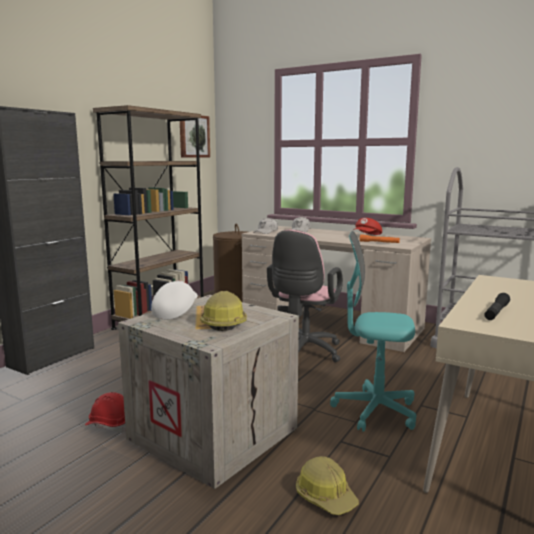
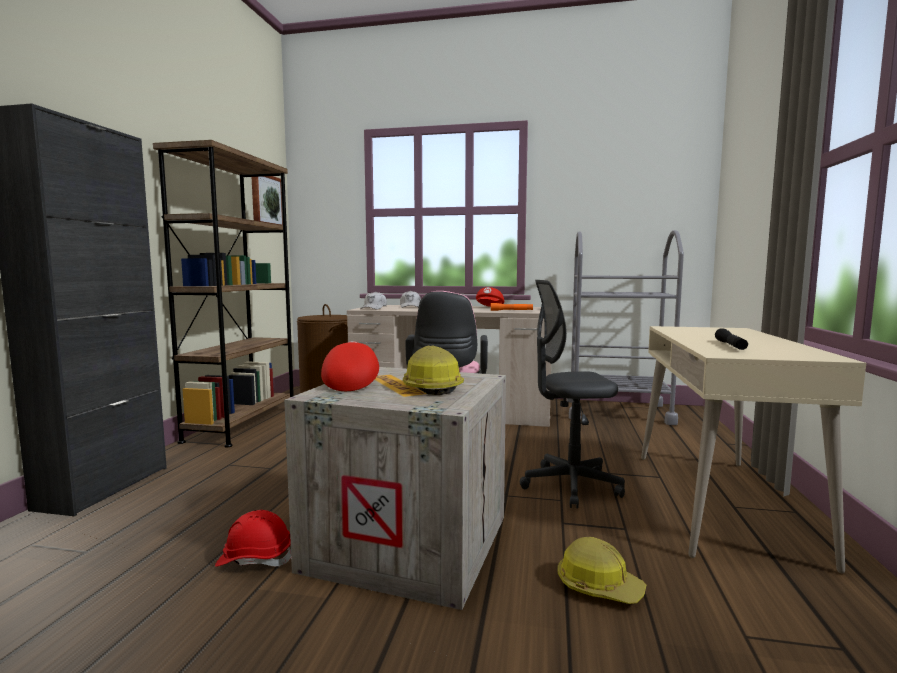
camera: 20 degrees left, 5 degrees down
white cap [151,280,198,320] -> red cap [321,341,379,391]
turquoise office chair [330,231,416,432] -> grey office chair [520,280,625,509]

